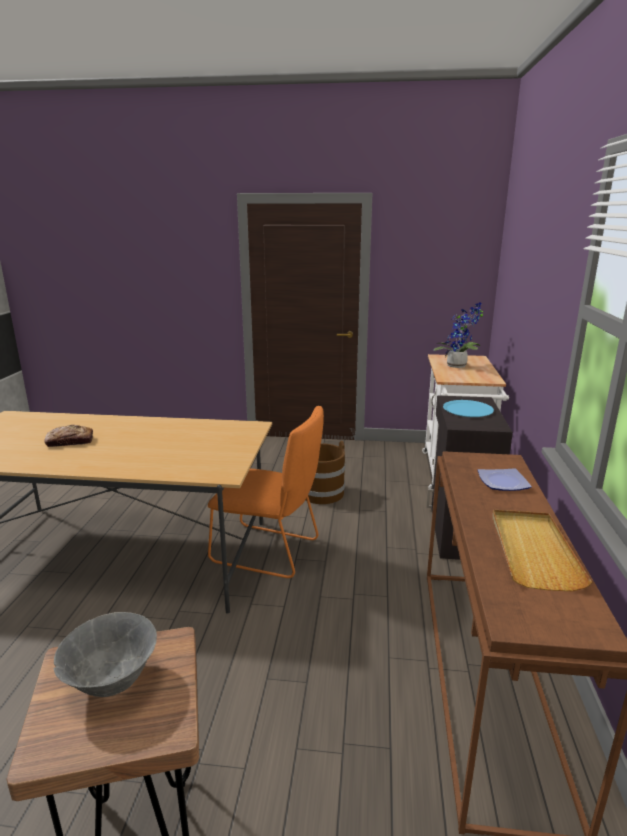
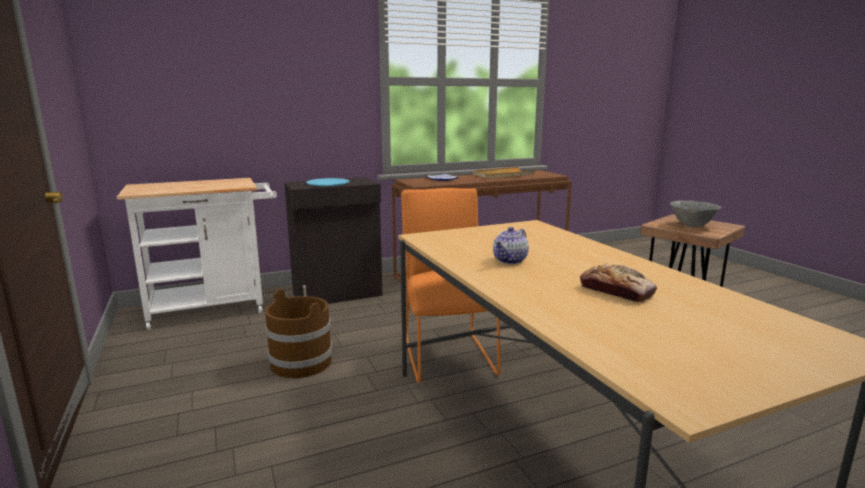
camera: 120 degrees left, 5 degrees down
potted plant [433,302,483,368] -> none
none -> teapot [493,227,529,264]

